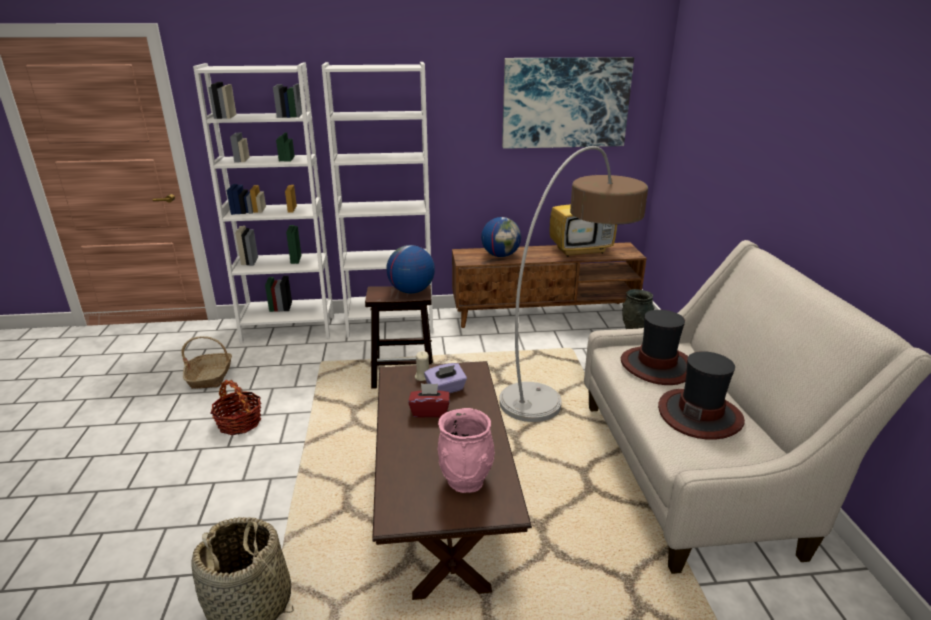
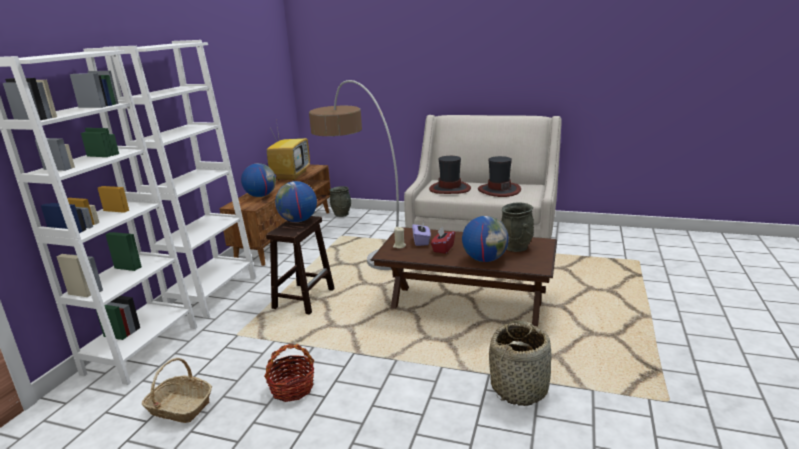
camera: 65 degrees left, 5 degrees down
pink vase [438,408,495,493] -> grey vase [501,202,534,252]
picture [502,57,634,149] -> none
none -> globe [462,216,509,262]

